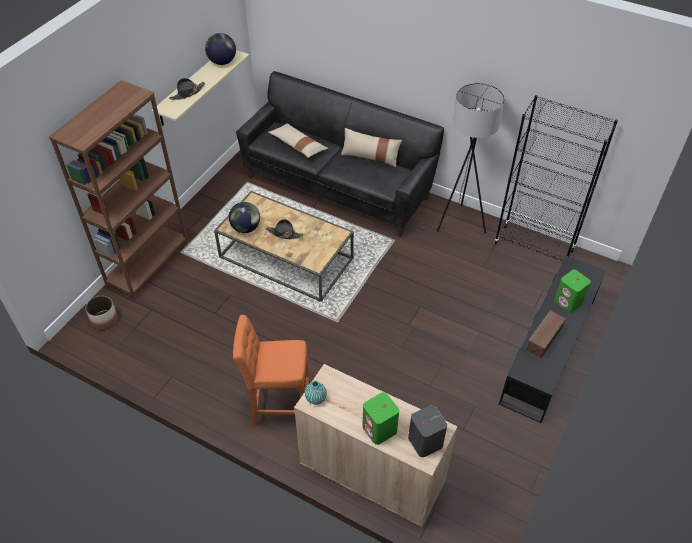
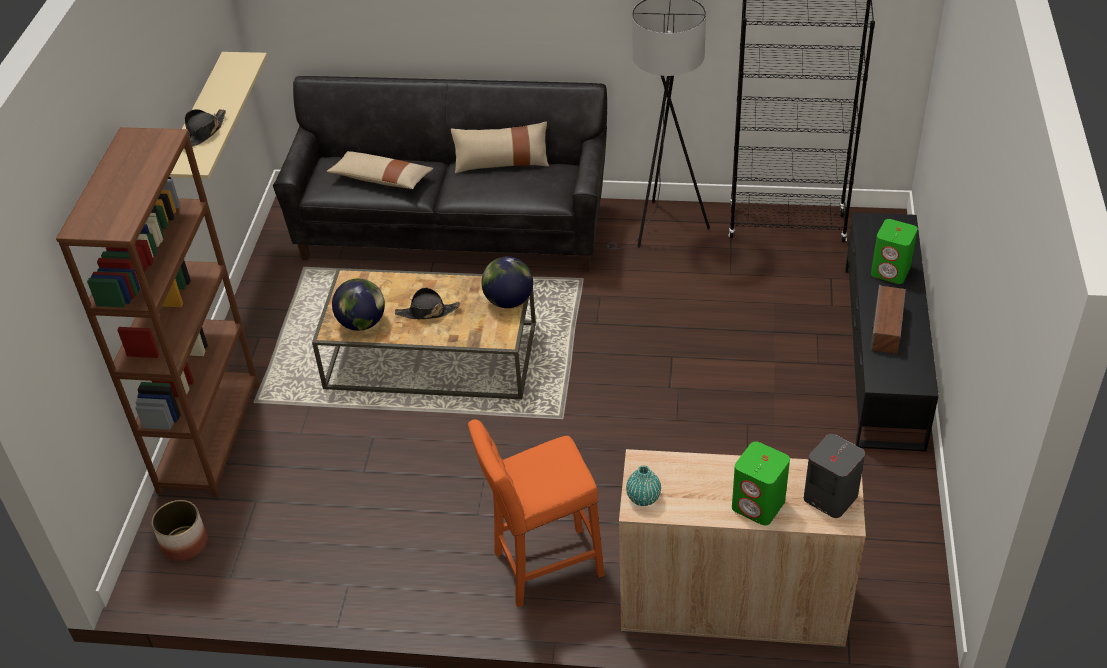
camera: 20 degrees left, 5 degrees down
globe [205,33,236,65] -> globe moved to [481,256,533,308]

